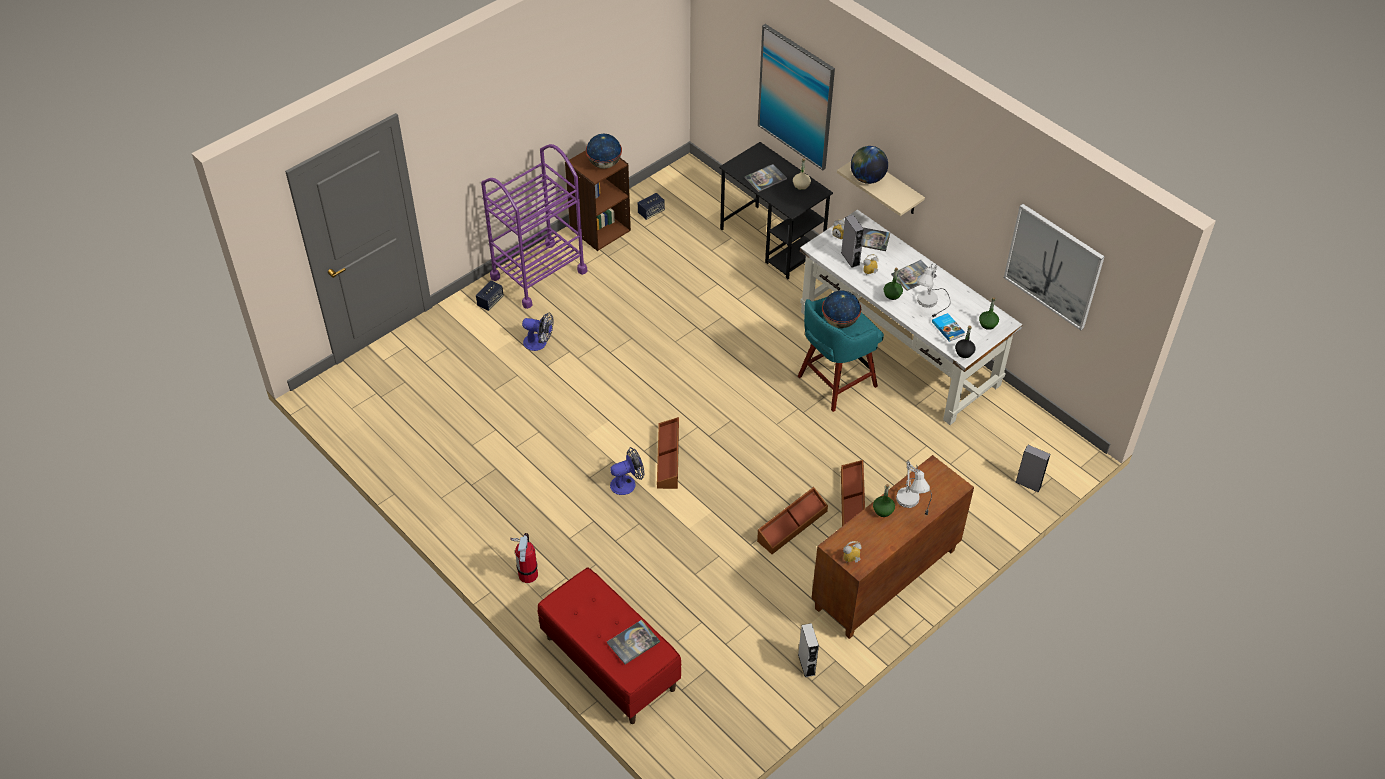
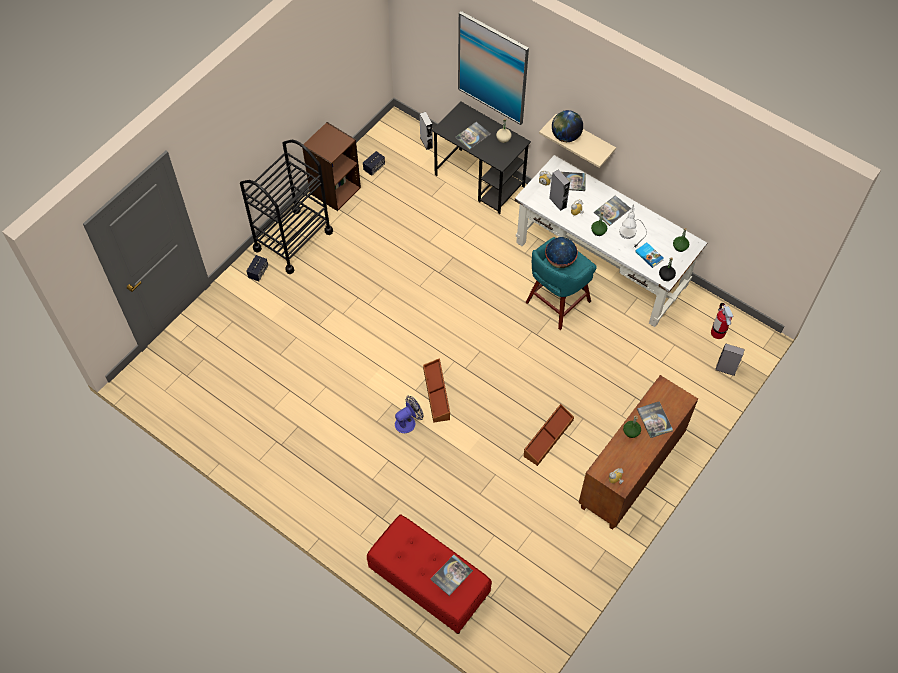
camera: 10 degrees left, 10 degrees up
purple cart [481,144,587,309] -> black cart [240,140,333,274]
fire extinguisher [511,533,538,583] -> fire extinguisher moved to [711,303,733,339]
fan [522,313,553,351] -> none
globe [586,134,622,169] -> none
grey speaker [798,623,819,677] -> grey speaker moved to [420,112,433,150]
brown storage box [841,460,865,526] -> none
white table lamp [896,460,932,515] -> book [637,401,673,438]
picture [1004,204,1105,330] -> none

